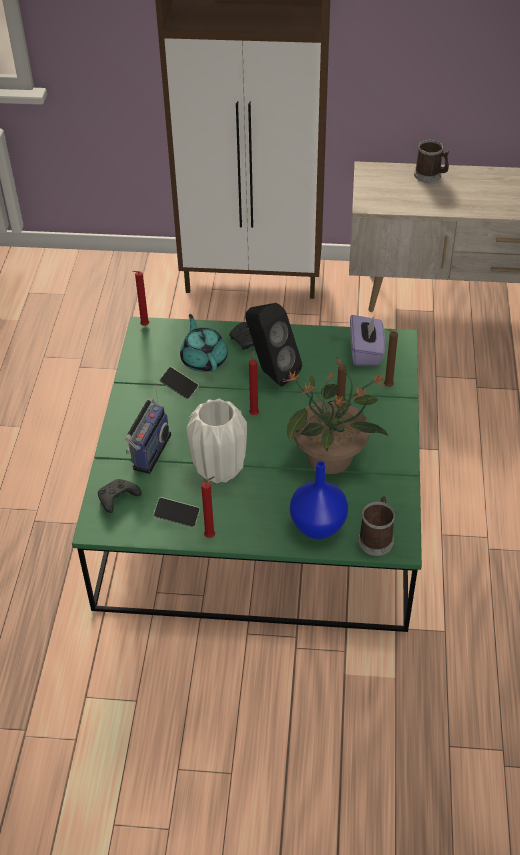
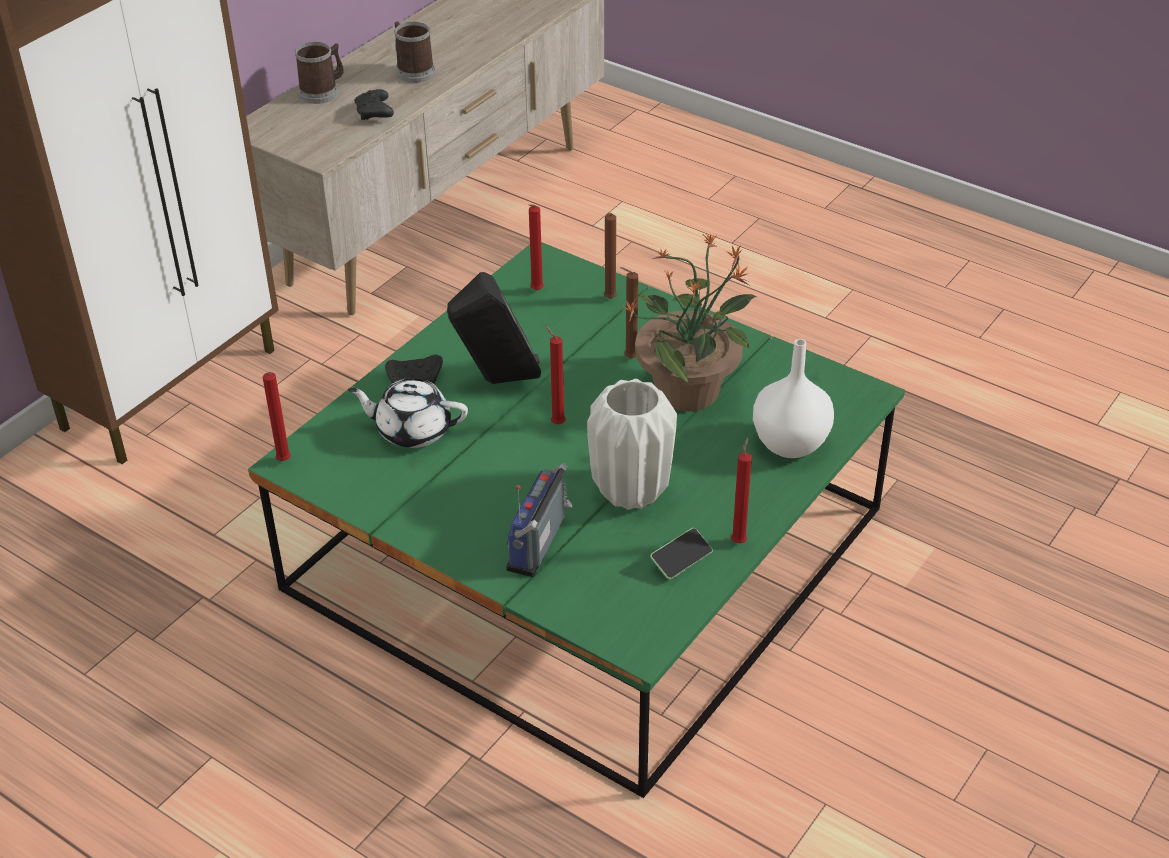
camera: 60 degrees left, 5 degrees down
black game controller [98,479,142,513] -> black game controller moved to [354,89,394,120]
radio [125,383,171,474] -> radio turned 120 degrees counterclockwise [506,463,572,577]
phone [160,367,199,400] -> none
turquoise teapot [180,314,228,372] -> white teapot [348,378,468,448]
blue vase [290,461,348,539] -> white vase [753,339,834,458]
purple tissue box [350,315,385,366] -> red candle [528,204,544,290]
mug [358,496,395,556] -> mug moved to [394,21,435,83]

